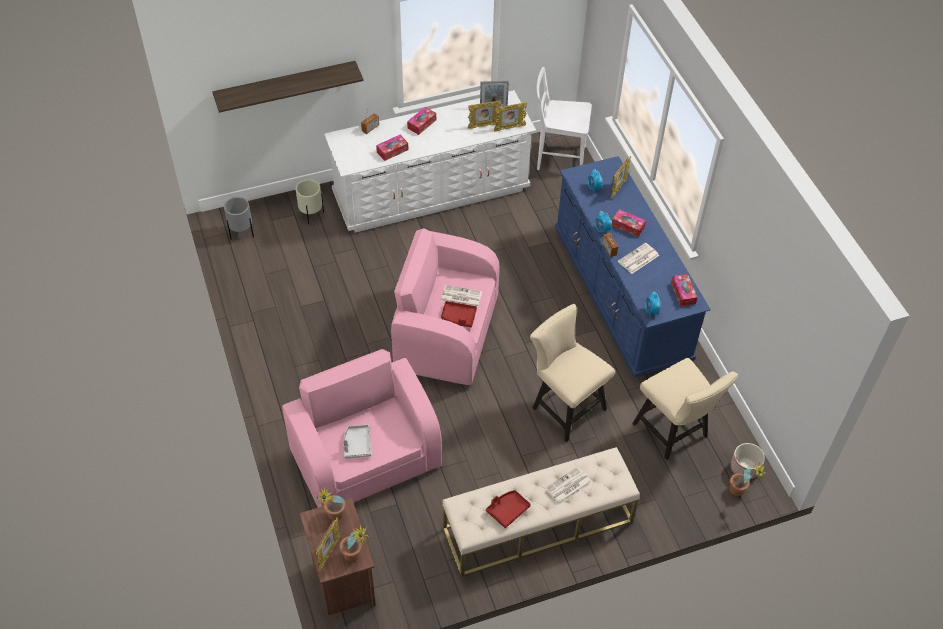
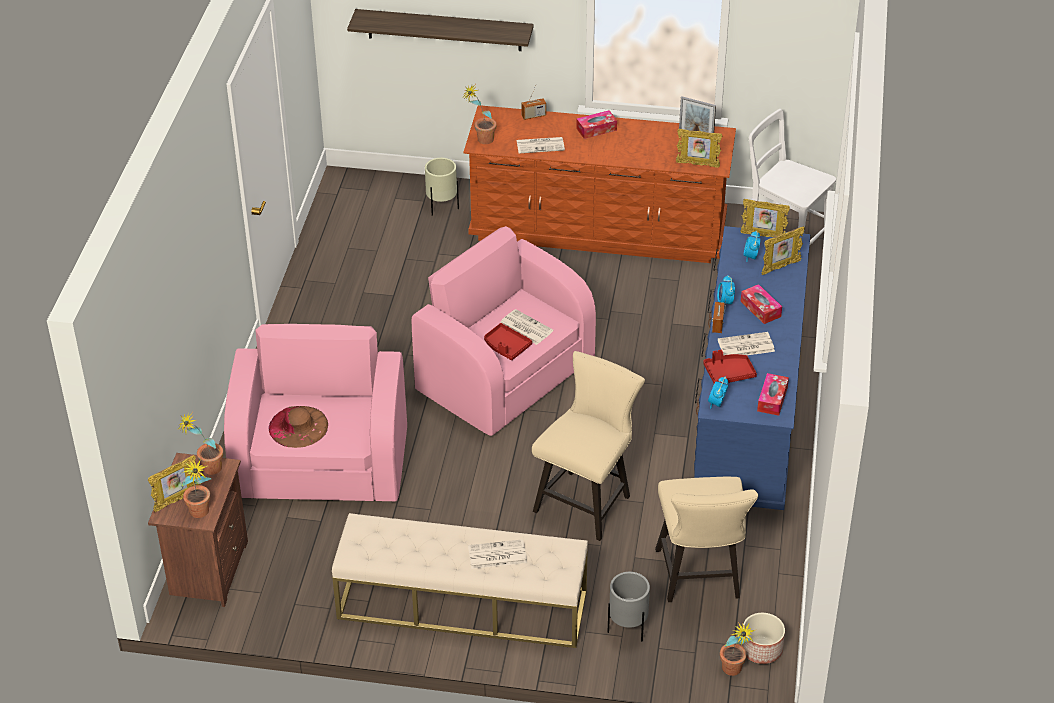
camera: 30 degrees right, 10 degrees down
grey planter [224,197,254,240] -> grey planter moved to [608,572,650,641]
white dresser [324,90,536,233] -> brown dresser [463,105,736,263]
grey tray [343,425,371,459] -> brown hat [269,406,328,448]
tissue box [376,135,409,161] -> newspaper [516,137,565,153]
picture frame [468,101,501,129] -> picture frame moved to [740,199,790,237]
red tray [486,490,531,528] -> red tray moved to [703,350,757,384]
beige chair [530,304,615,442] -> beige chair turned 45 degrees clockwise [532,351,645,541]
none -> potted plant [462,85,497,144]

